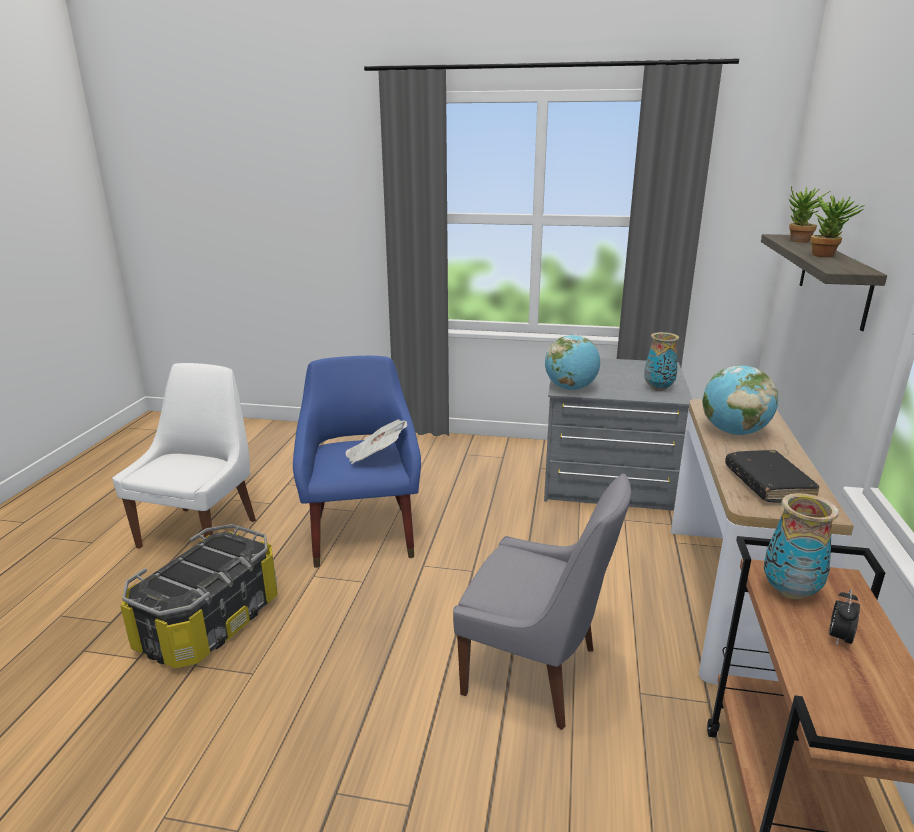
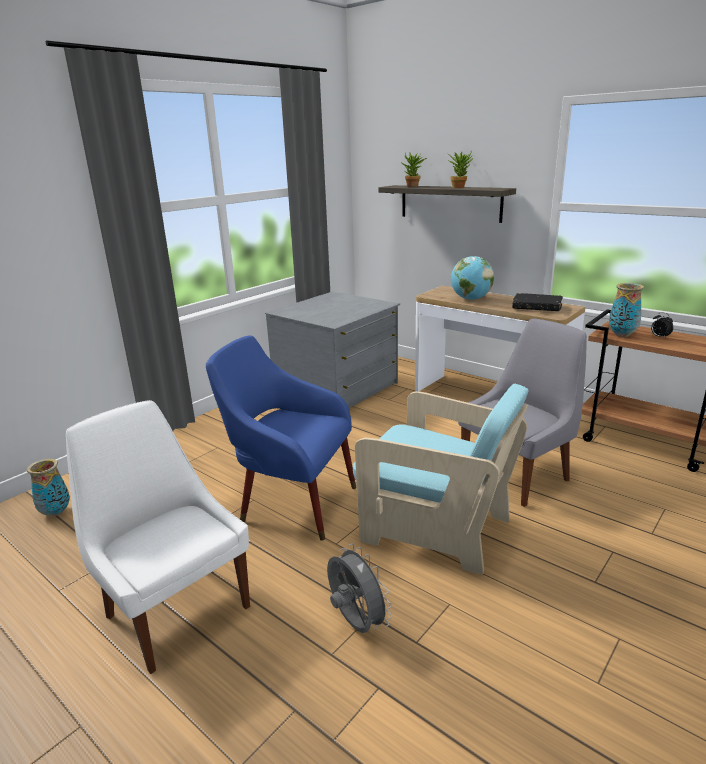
camera: 60 degrees left, 0 degrees up
storage box [120,524,278,668] -> grey fan [327,543,392,633]
newspaper [345,419,407,464] -> none
globe [545,335,600,390] -> none
vase [644,332,679,391] -> vase moved to [27,459,70,517]
none -> turquoise armchair [353,384,529,574]

